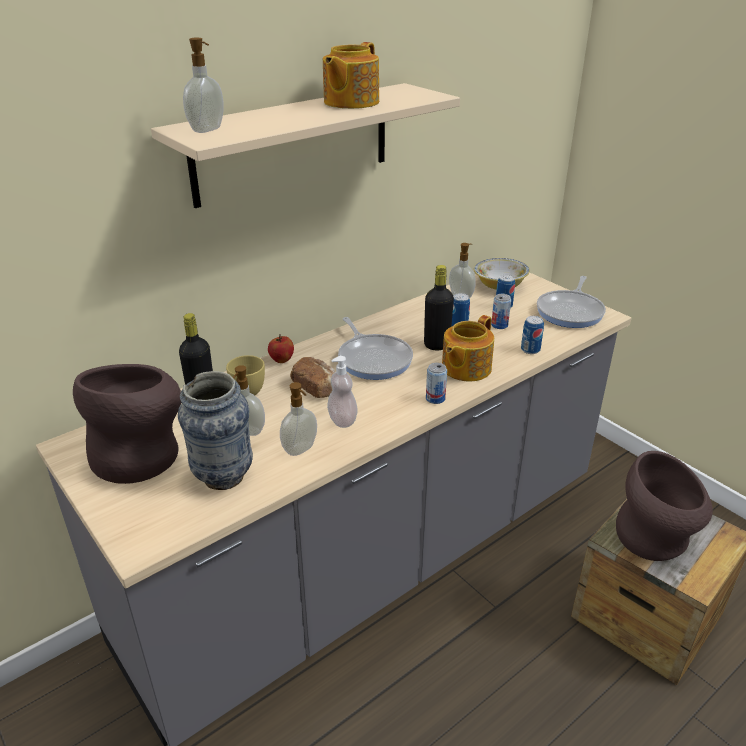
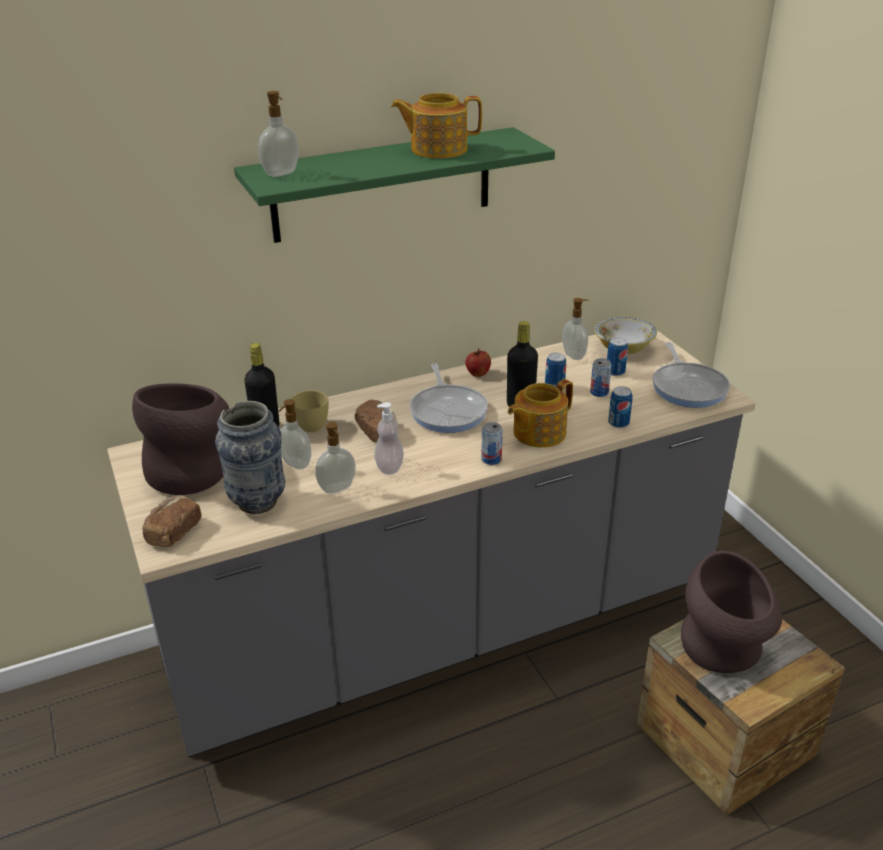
camera: 15 degrees right, 0 degrees up
beige shelf [151,83,460,208] -> green shelf [234,127,555,243]
apple [268,334,294,363] -> apple moved to [465,348,491,377]
teapot [323,42,379,109] -> teapot turned 45 degrees clockwise [391,93,482,158]
frying pan [537,276,606,328] -> frying pan turned 45 degrees counterclockwise [653,342,730,408]
none -> bread [142,496,202,547]

